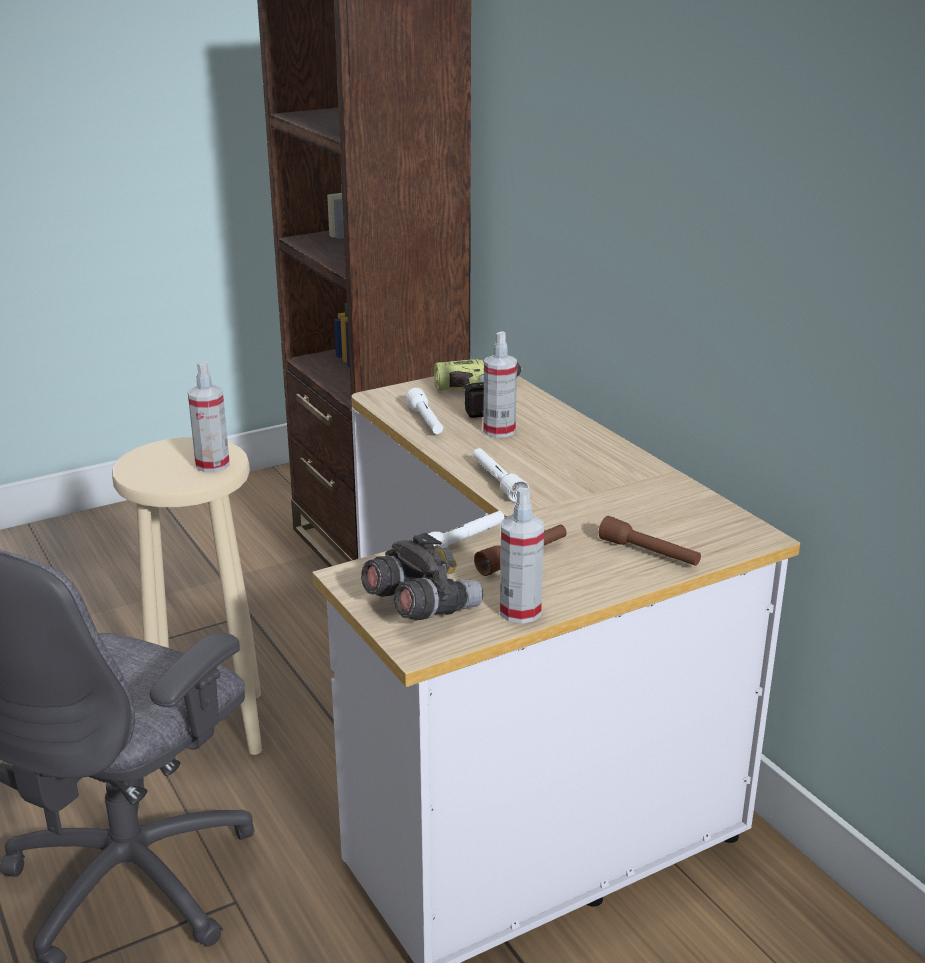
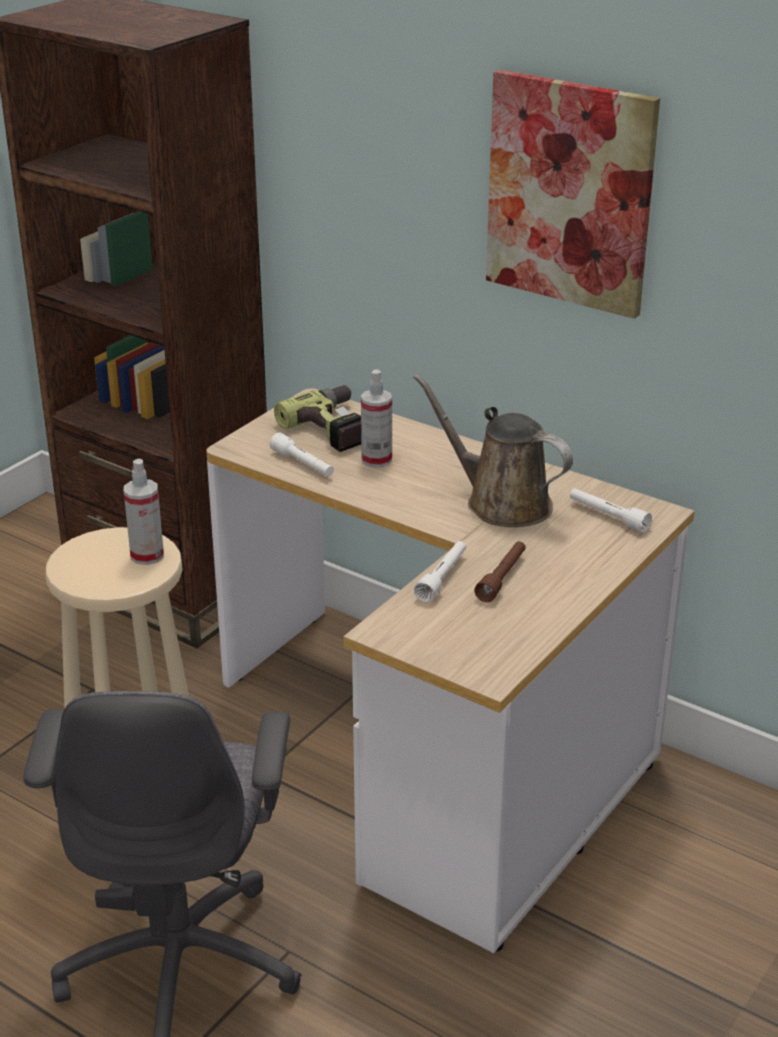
camera: 25 degrees left, 5 degrees up
grey binoculars [361,533,483,620] -> none
white flashlight [473,448,529,502] -> white flashlight moved to [570,488,652,533]
spray bottle [500,488,544,624] -> none
brown flashlight [599,516,701,566] -> none
none -> brown watering can [413,374,573,527]
none -> picture [486,70,660,319]

